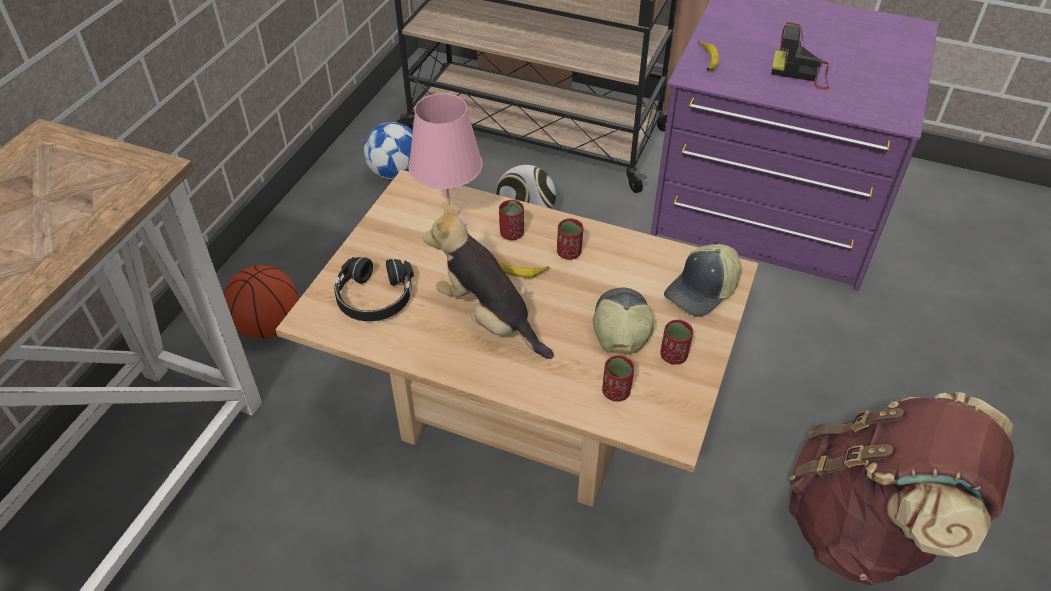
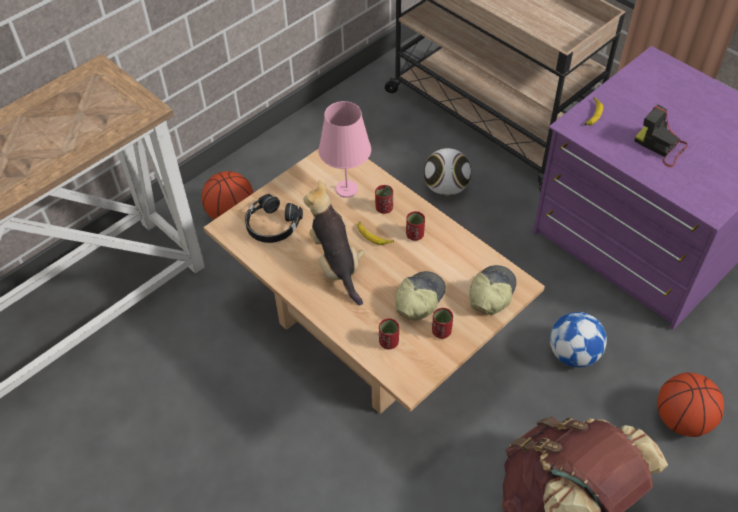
camera: 25 degrees right, 5 degrees up
football [364,122,413,180] -> football moved to [550,312,607,367]
cap [664,244,742,317] -> cap turned 135 degrees clockwise [469,265,516,315]
none -> basketball [657,372,724,437]

